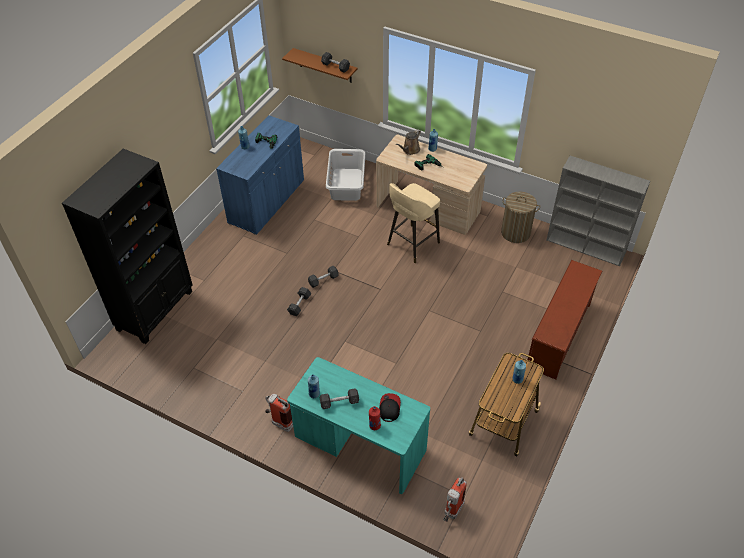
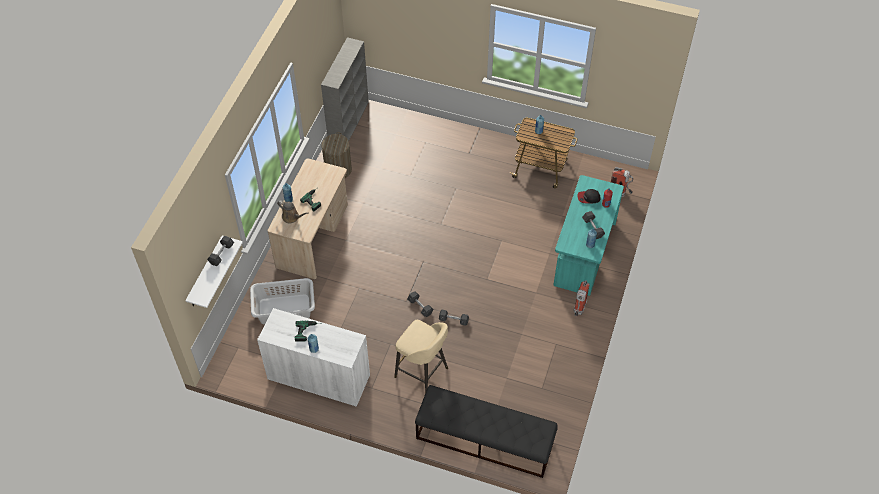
camera: 100 degrees left, 5 degrees up
black bookcase [62,149,193,344] -> black bench [415,385,558,478]
blue cabinet [216,115,304,235] -> white cabinet [257,308,370,407]
brown shelf [282,48,358,83] -> white shelf [185,236,243,308]
beige stool [387,183,440,263] -> beige stool moved to [394,320,448,394]
brown shoe rack [528,260,602,380] -> none

